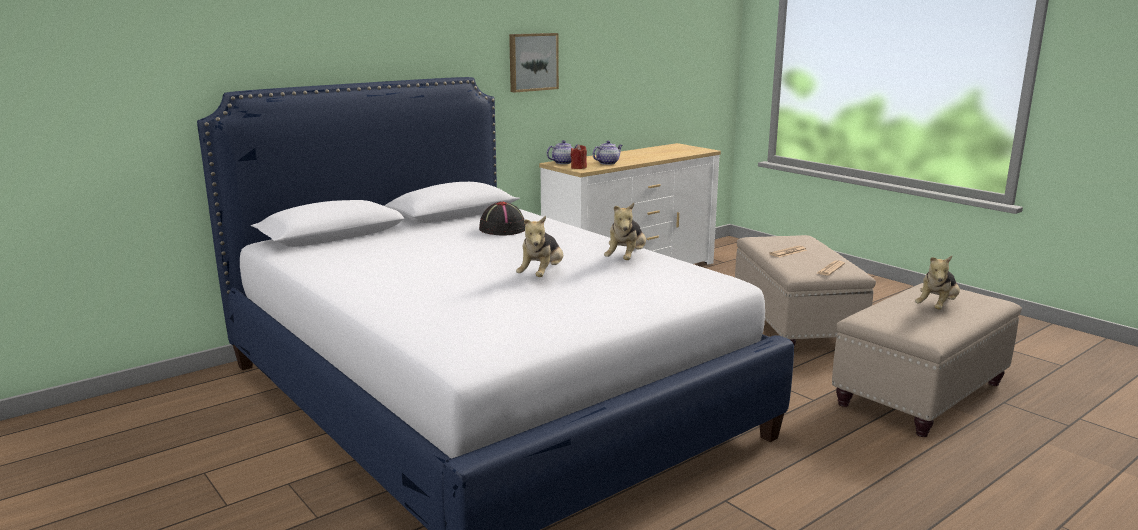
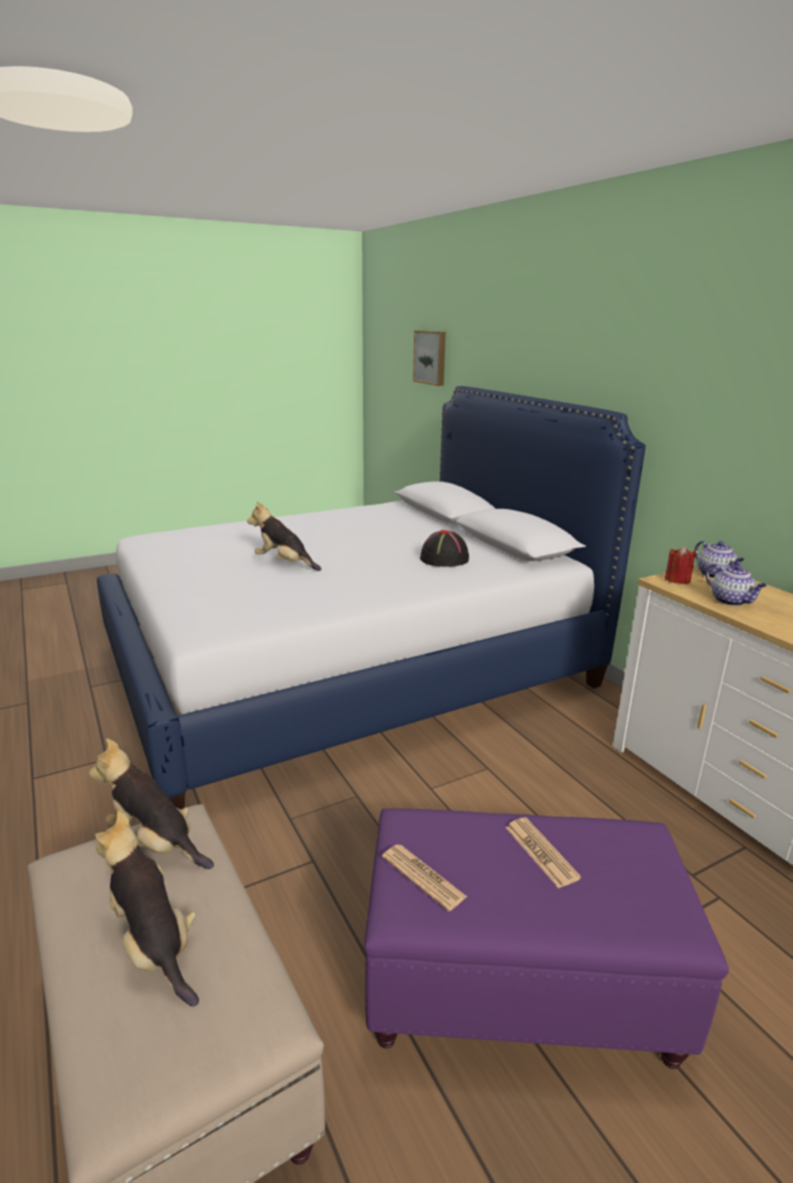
camera: 100 degrees right, 5 degrees up
picture [509,33,559,93] -> picture moved to [413,330,446,386]
plush toy [604,203,646,260] -> plush toy moved to [89,738,214,869]
beige ottoman [735,235,876,346] -> purple ottoman [364,808,729,1069]

